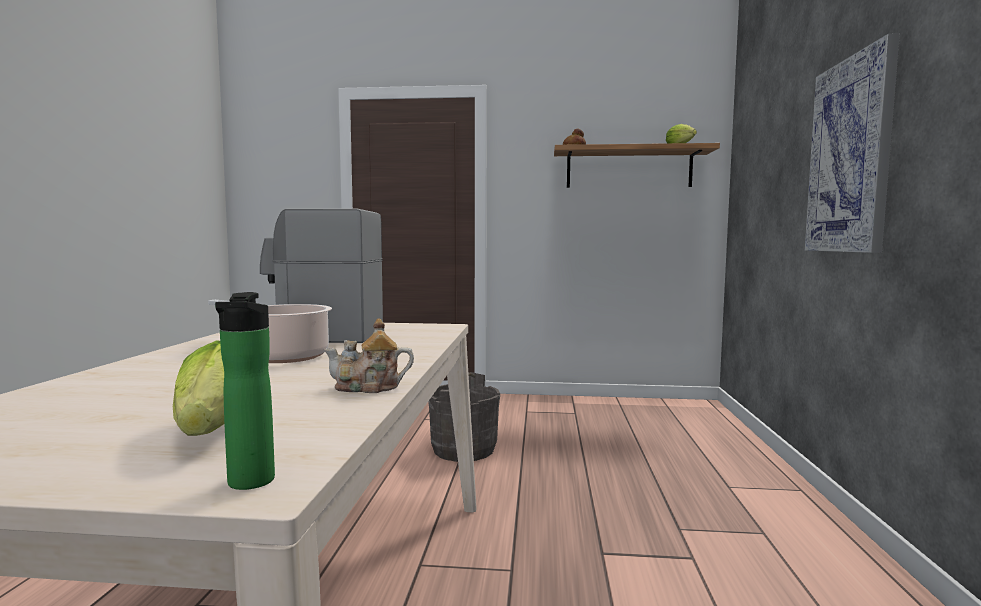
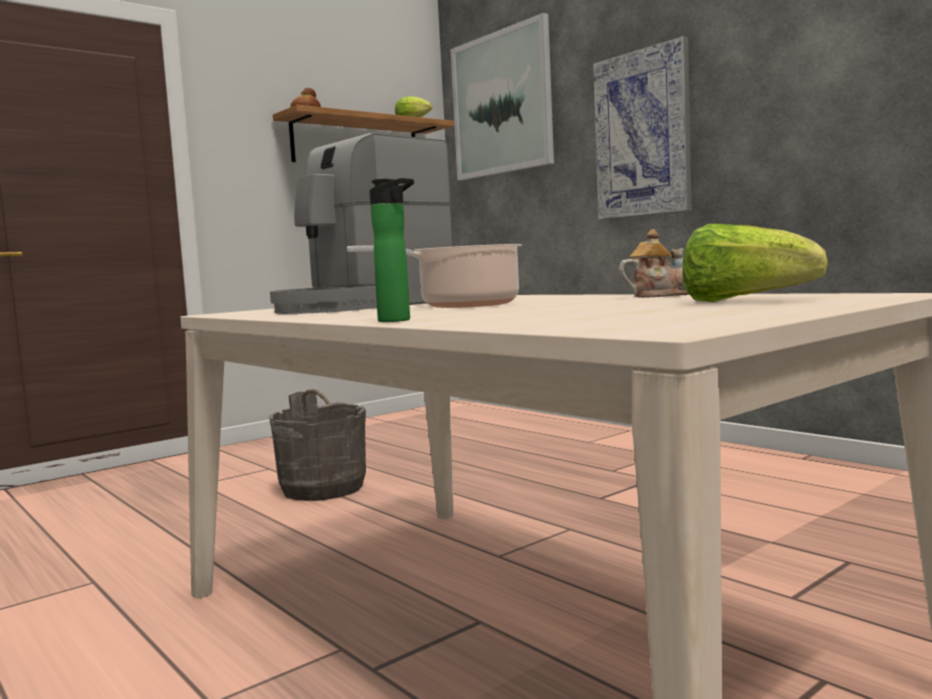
camera: 45 degrees left, 0 degrees up
bottle [215,292,275,490] -> bottle moved to [369,178,414,322]
teapot [324,318,414,393] -> teapot turned 135 degrees counterclockwise [619,229,689,298]
none -> picture [451,13,554,180]

